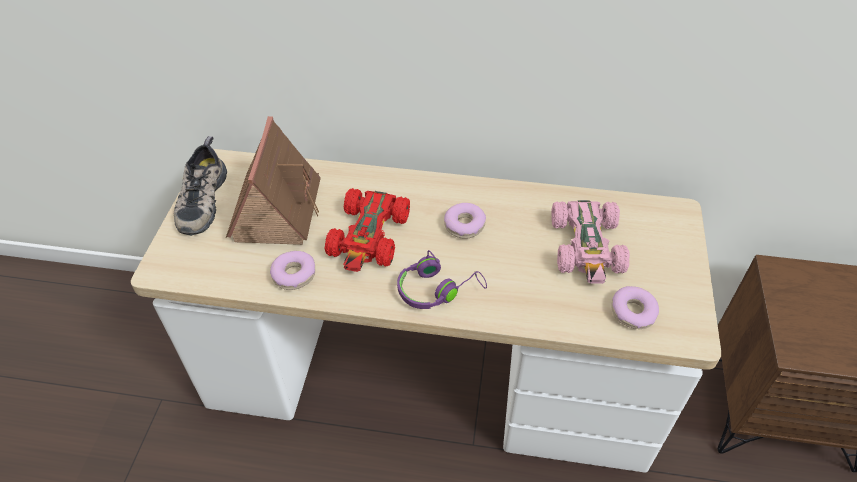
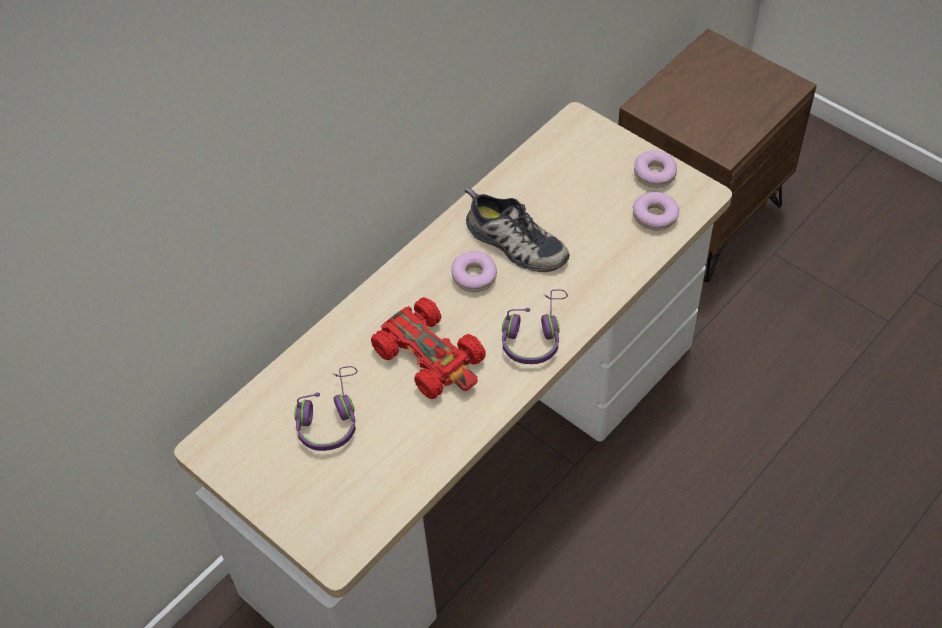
camera: 55 degrees left, 5 degrees up
shoe [174,136,227,236] -> shoe moved to [464,187,570,272]
toy house [226,116,321,245] -> purple headphones [294,366,357,451]
donut [270,251,315,290] -> donut moved to [634,150,677,188]
pink toy car [551,200,630,284] -> none

